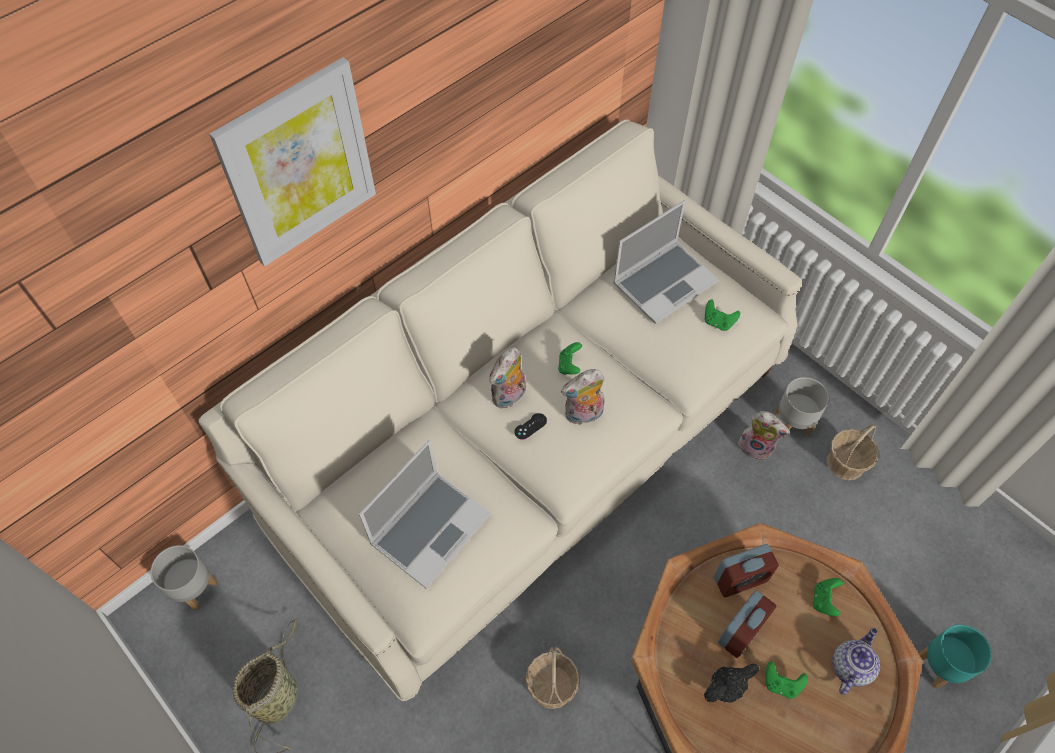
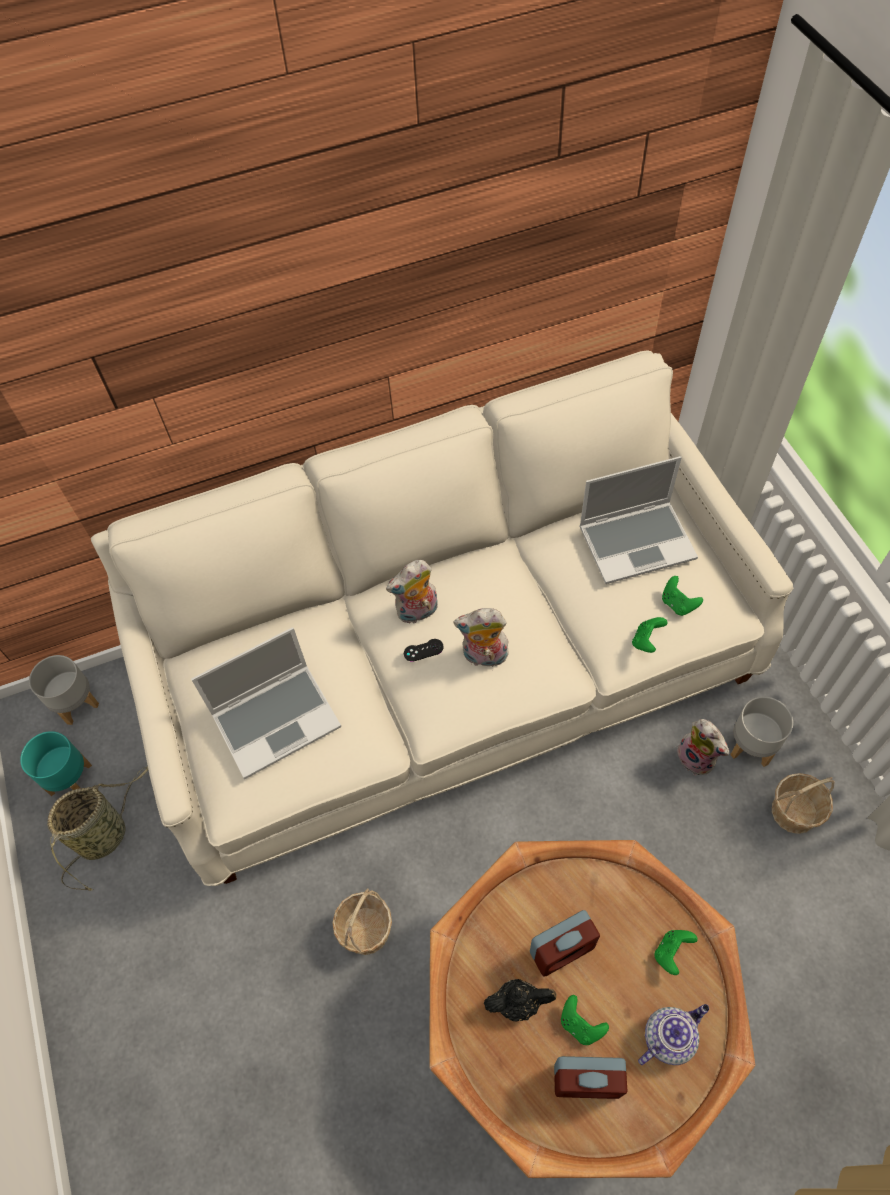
camera: 25 degrees right, 0 degrees up
picture [209,57,376,266] -> none
green game controller [558,342,582,375] -> green game controller moved to [632,617,668,653]
alarm clock [714,544,779,597] -> alarm clock moved to [554,1056,627,1099]
turquoise planter [918,625,992,689] -> turquoise planter moved to [20,731,92,796]

